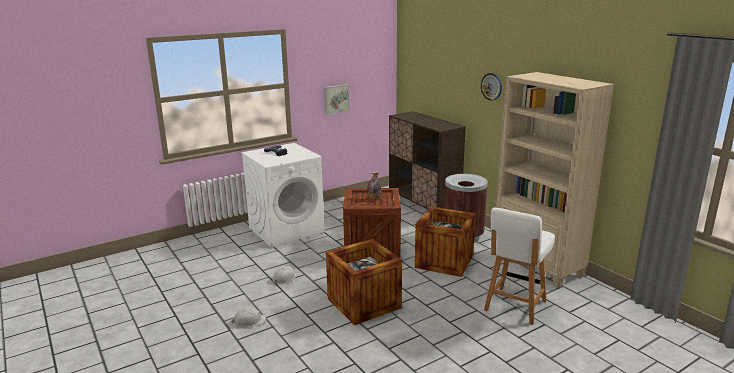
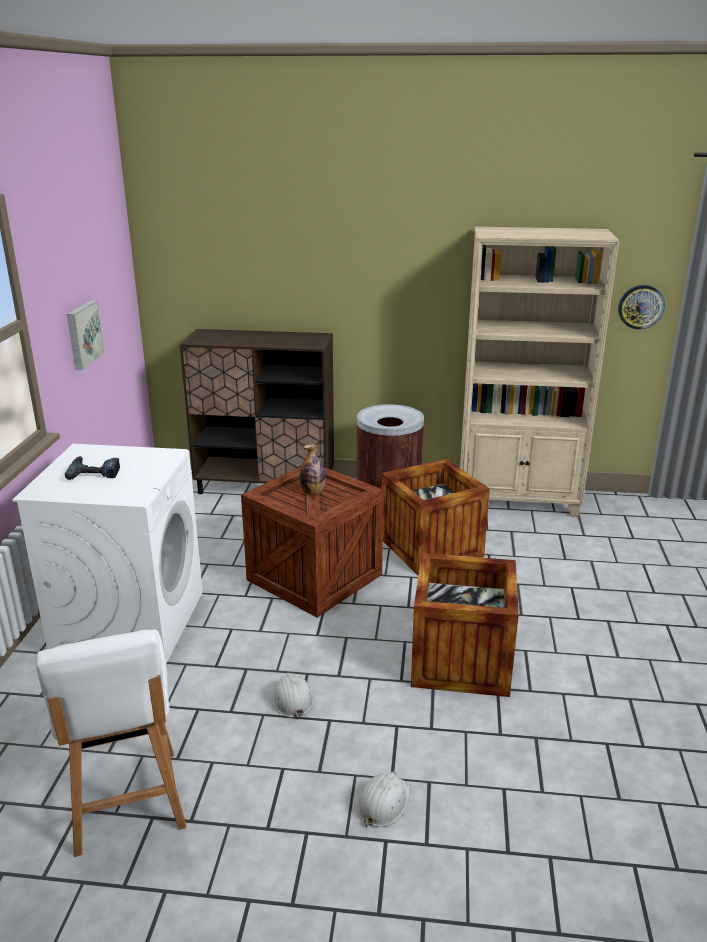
camera: 50 degrees left, 5 degrees up
wall clock [481,73,502,101] -> wall clock moved to [618,285,665,329]
white chair [484,207,555,325] -> white chair moved to [36,629,186,857]

